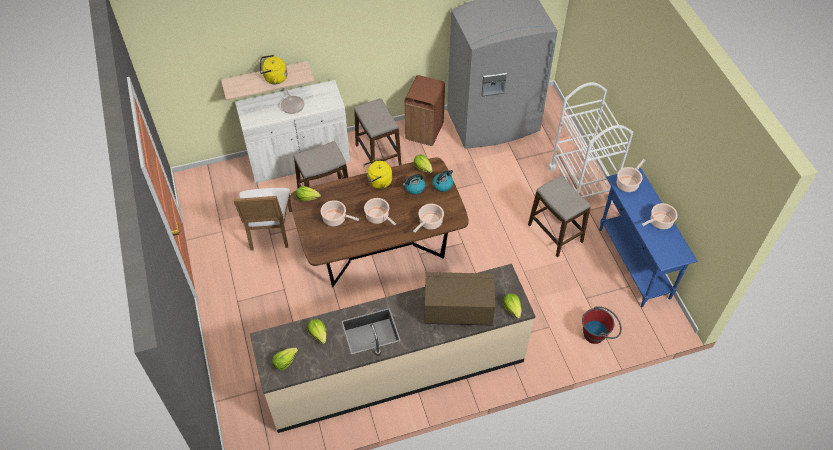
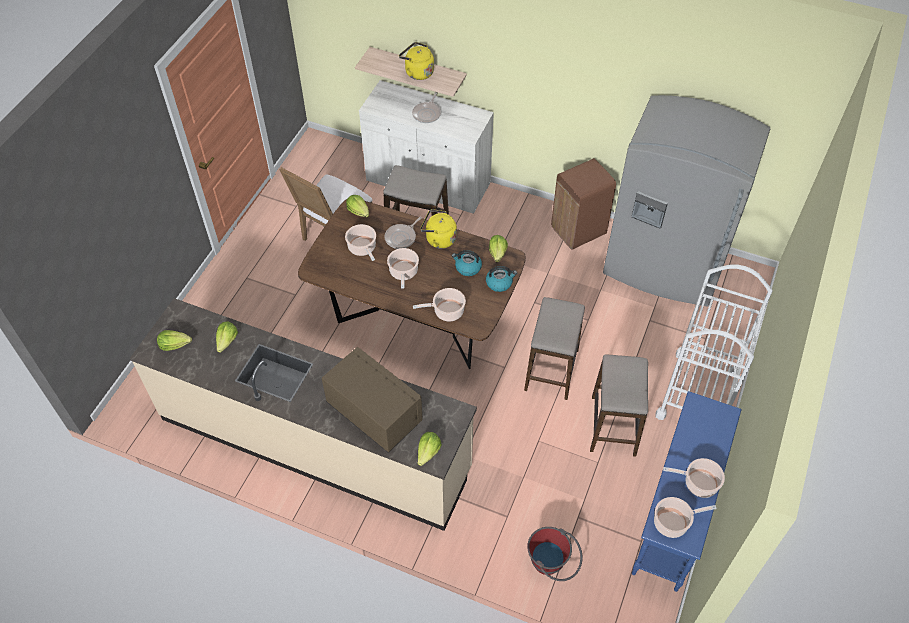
camera: 40 degrees right, 0 degrees up
stool [354,98,401,165] -> stool moved to [524,297,585,400]
cooking pot [617,159,645,192] -> cooking pot moved to [654,497,717,538]
none -> frying pan [384,217,422,249]

